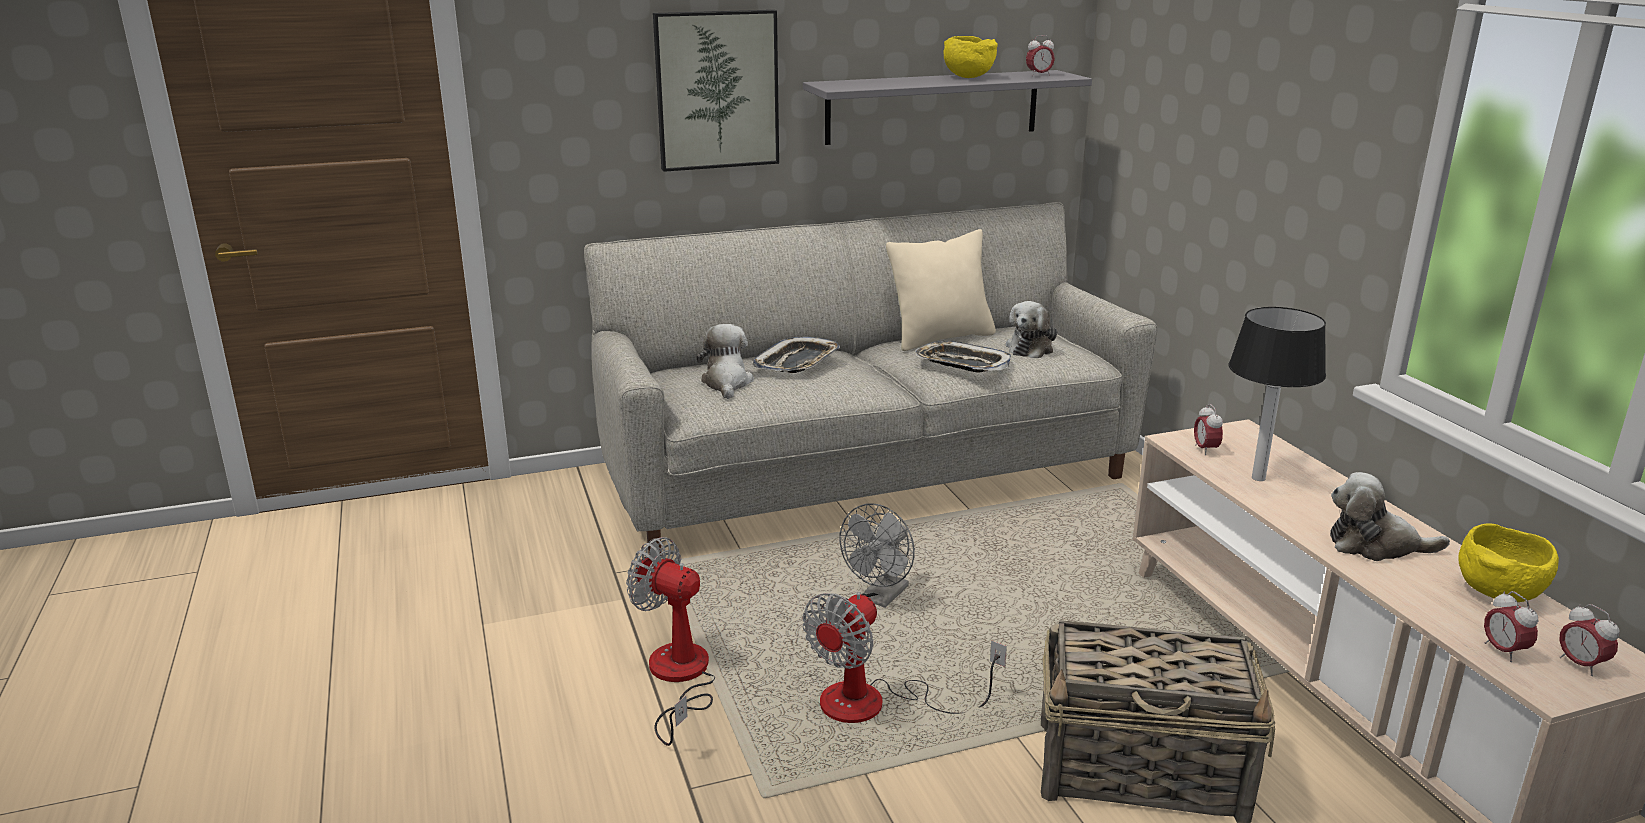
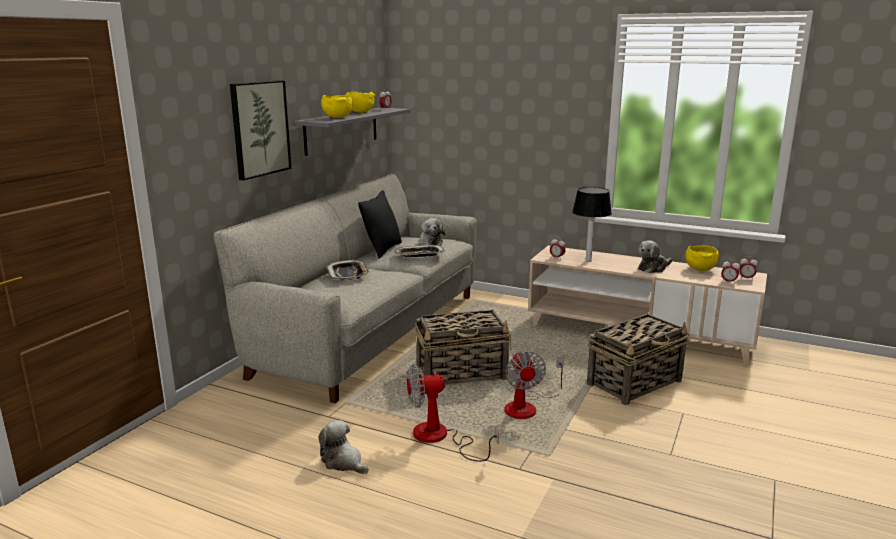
camera: 45 degrees left, 5 degrees down
plush toy [696,324,754,399] -> plush toy moved to [318,420,369,474]
grey fan [839,504,915,608] -> basket [415,310,511,384]
beige pillow [886,229,996,351] -> black pillow [358,190,402,258]
none -> yellow bowl [321,95,352,118]

